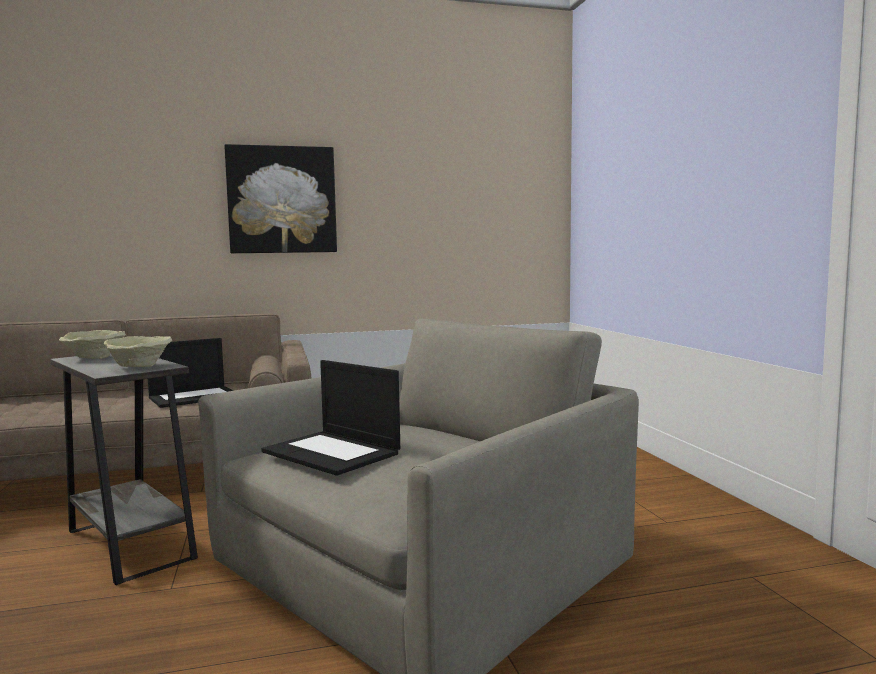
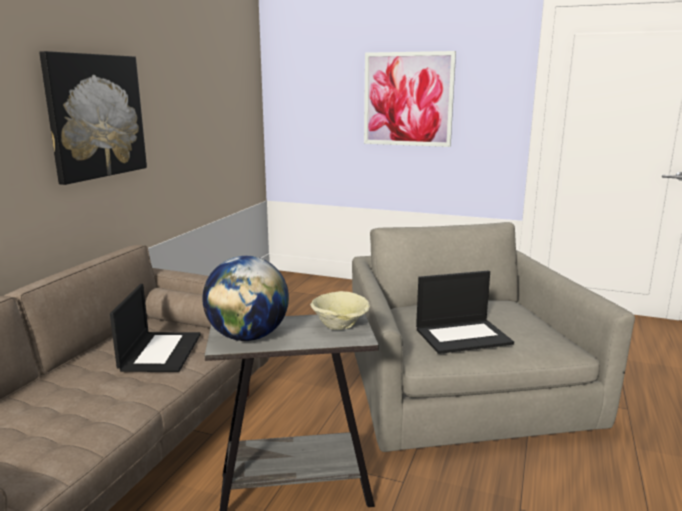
camera: 55 degrees left, 10 degrees up
beige bowl [59,330,126,359] -> globe [202,256,289,341]
none -> picture [364,51,456,147]

